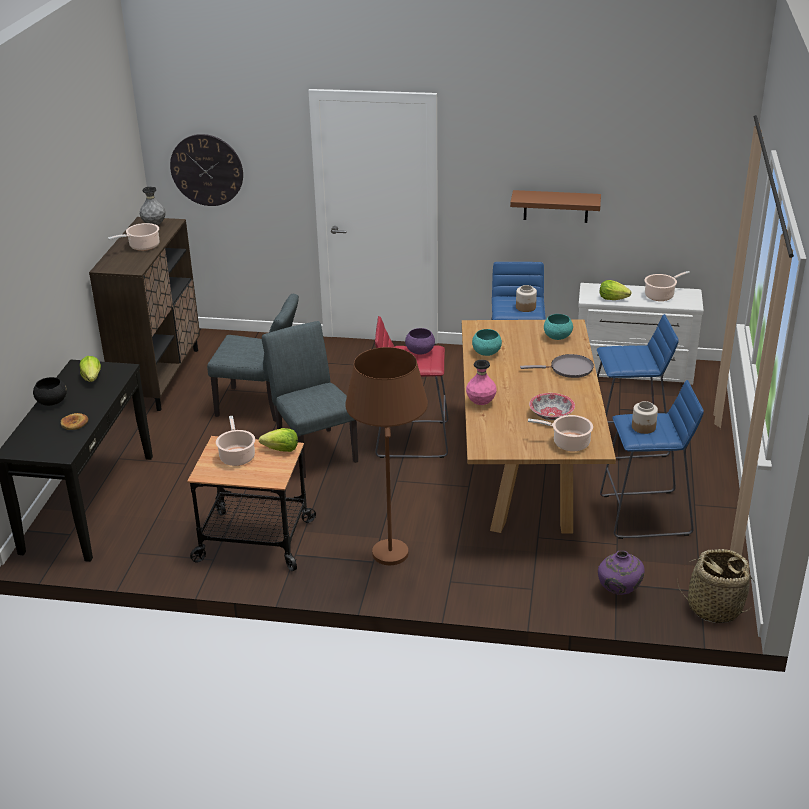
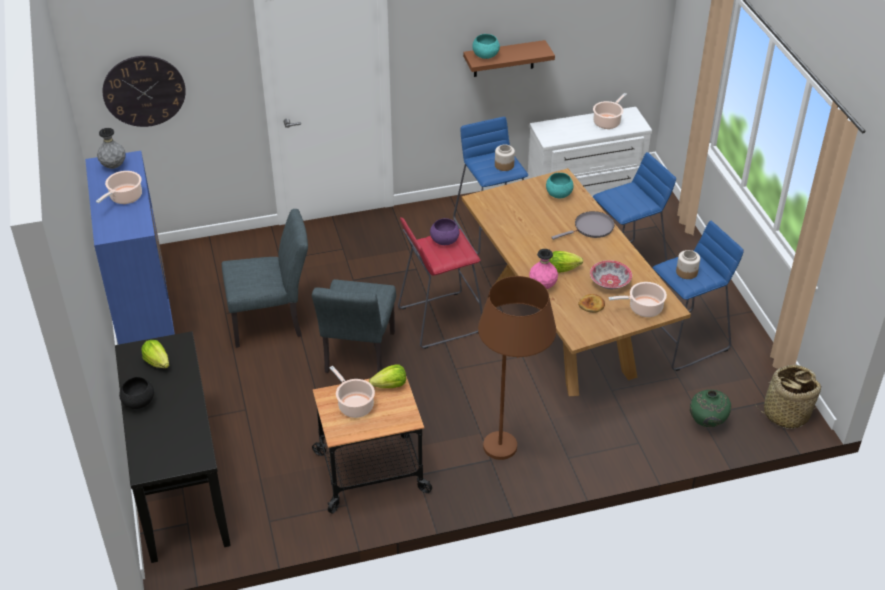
camera: 25 degrees left, 10 degrees up
bread [61,413,88,430] -> bread moved to [578,294,605,313]
brown cabinet [89,217,200,411] -> blue cabinet [85,151,175,345]
grey chair [262,321,358,478] -> grey chair turned 120 degrees counterclockwise [312,279,396,373]
turquoise bowl [472,329,502,356] -> turquoise bowl moved to [472,34,500,59]
purple vase [598,551,645,595] -> green vase [690,390,731,427]
lettuce [600,280,632,300] -> lettuce moved to [549,251,583,273]

